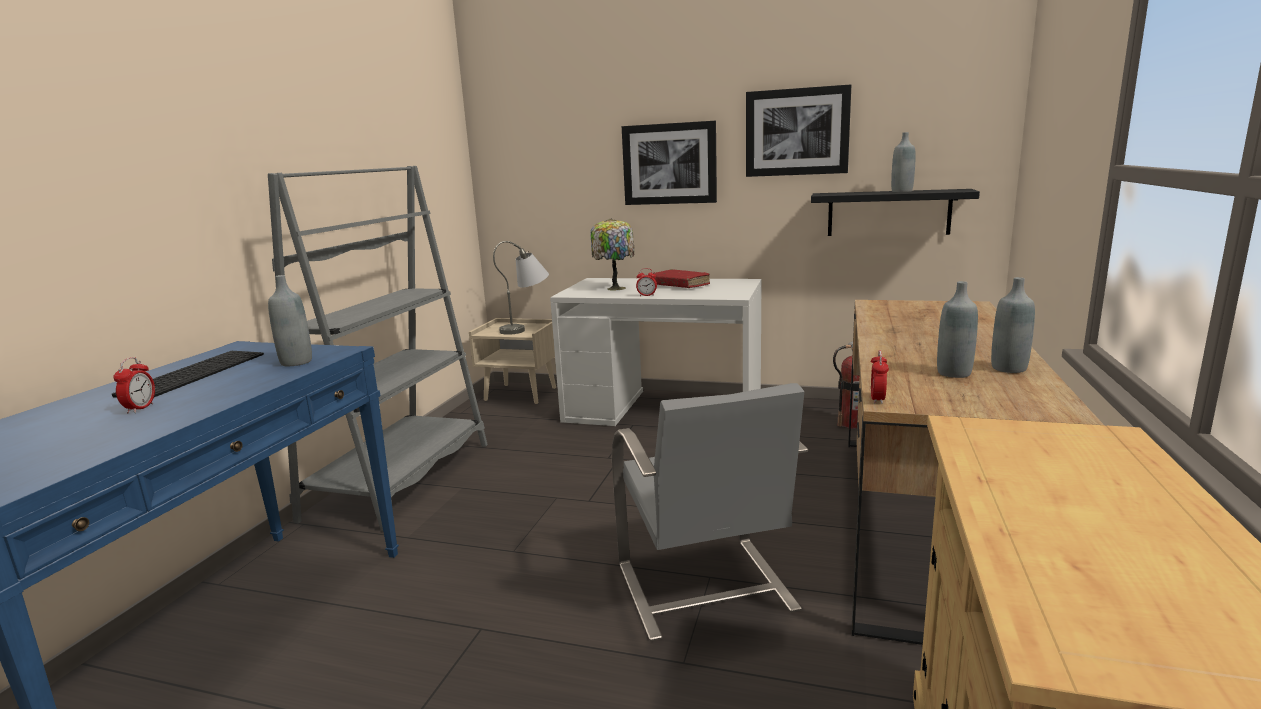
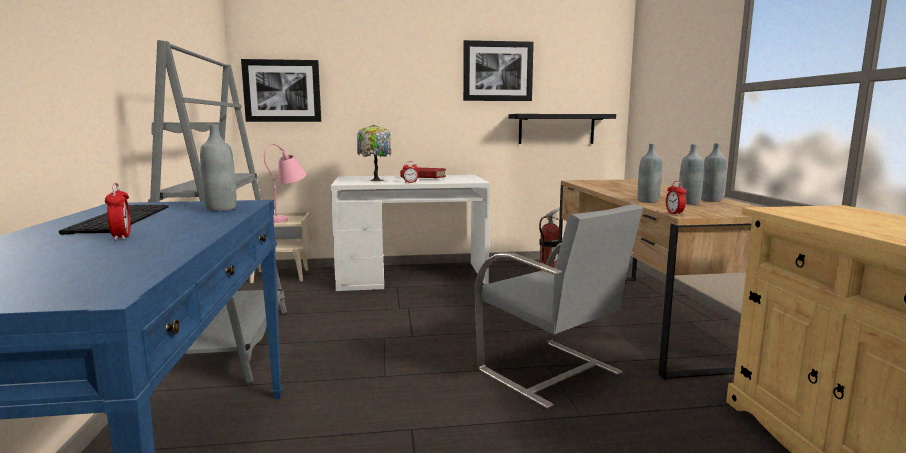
camera: 25 degrees left, 5 degrees down
grey table lamp [493,241,549,335] -> pink table lamp [264,143,306,223]
picture [622,121,717,205] -> picture moved to [241,59,321,122]
grey bottle [891,132,916,192] -> grey bottle moved to [638,144,662,203]

